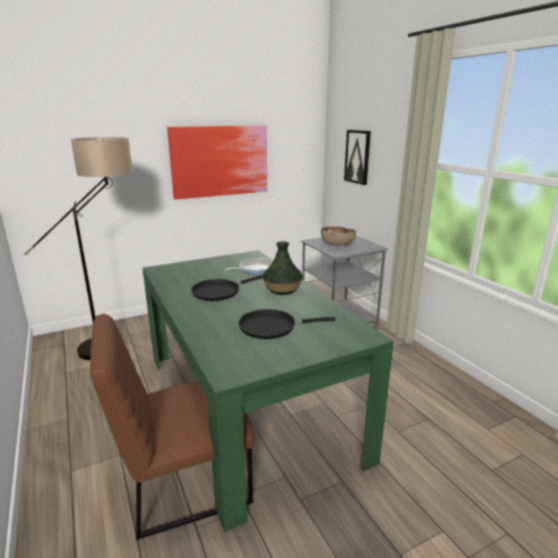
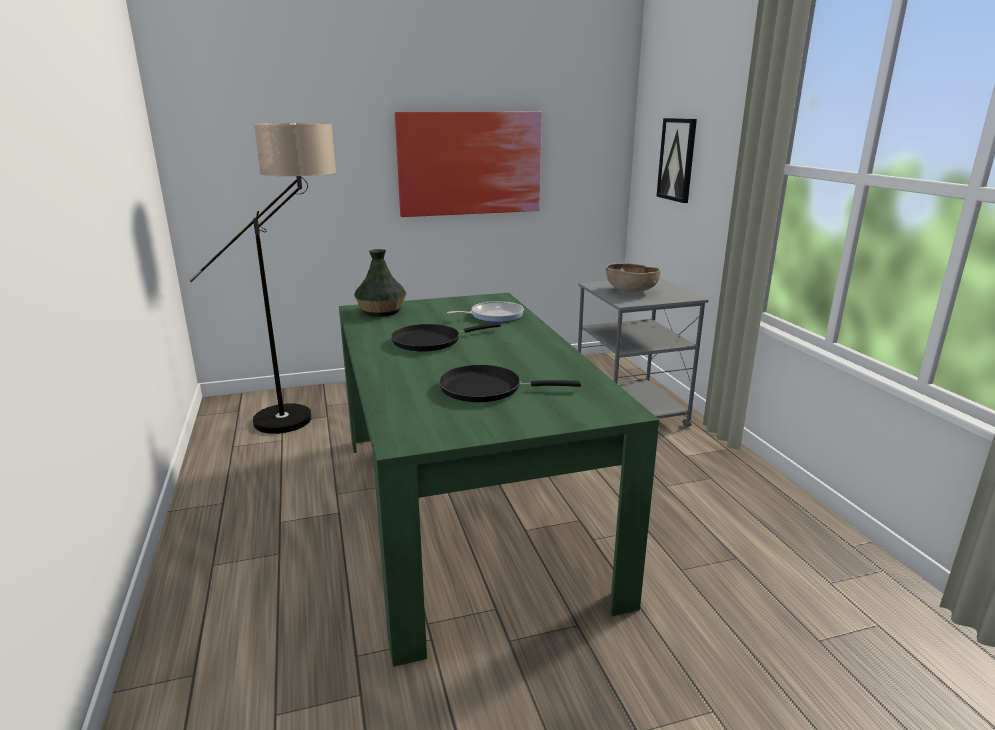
camera: 10 degrees right, 0 degrees up
brown chair [90,314,255,540] -> none
vase [262,241,303,295] -> vase moved to [354,249,407,317]

